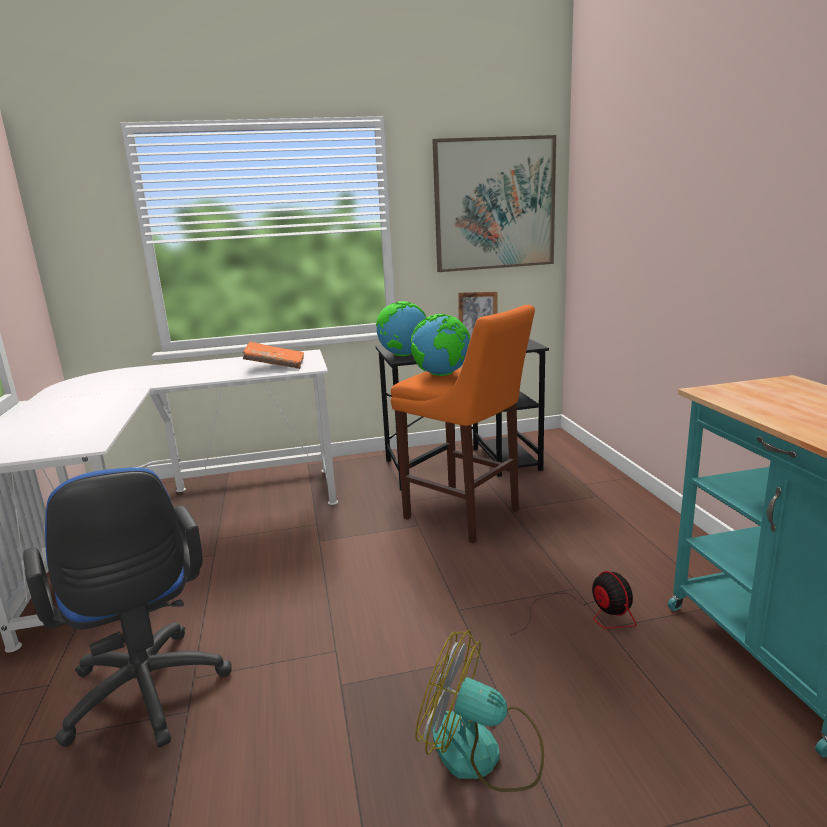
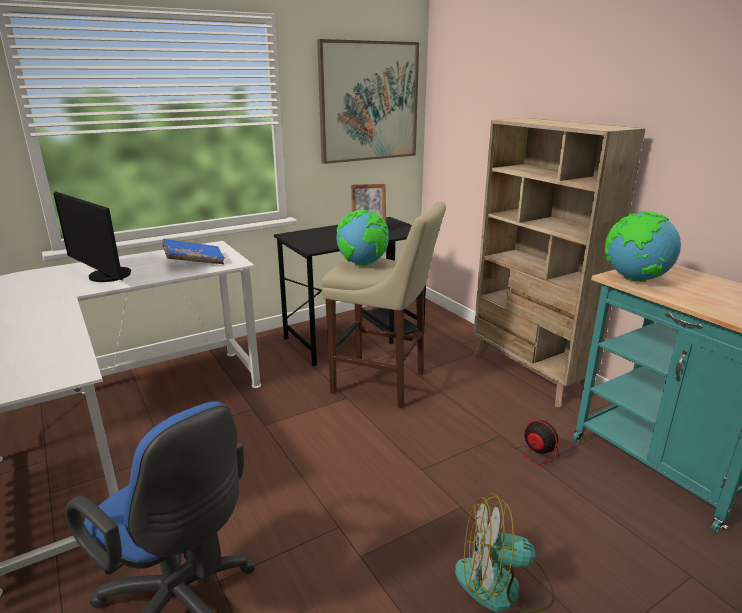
camera: 20 degrees left, 5 degrees up
orange book [243,342,304,369] -> blue book [162,239,225,265]
globe [376,301,426,356] -> globe moved to [605,211,681,282]
orange stool [391,305,535,543] -> beige stool [321,202,446,408]
none -> monitor [53,191,131,282]
none -> beige bookcase [474,118,645,408]

